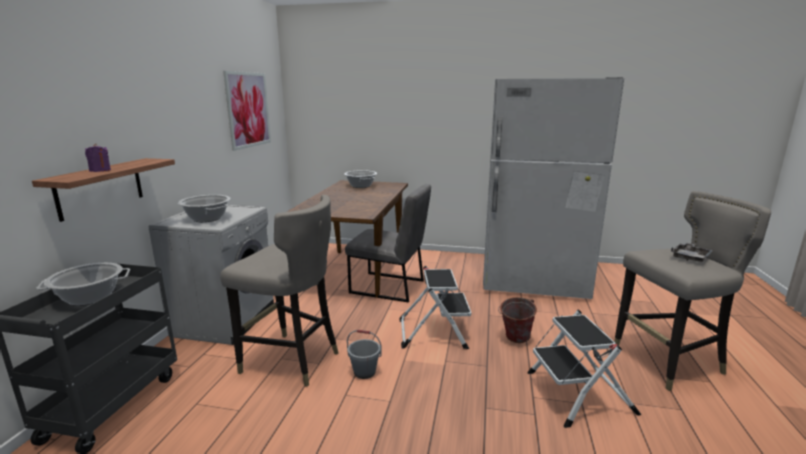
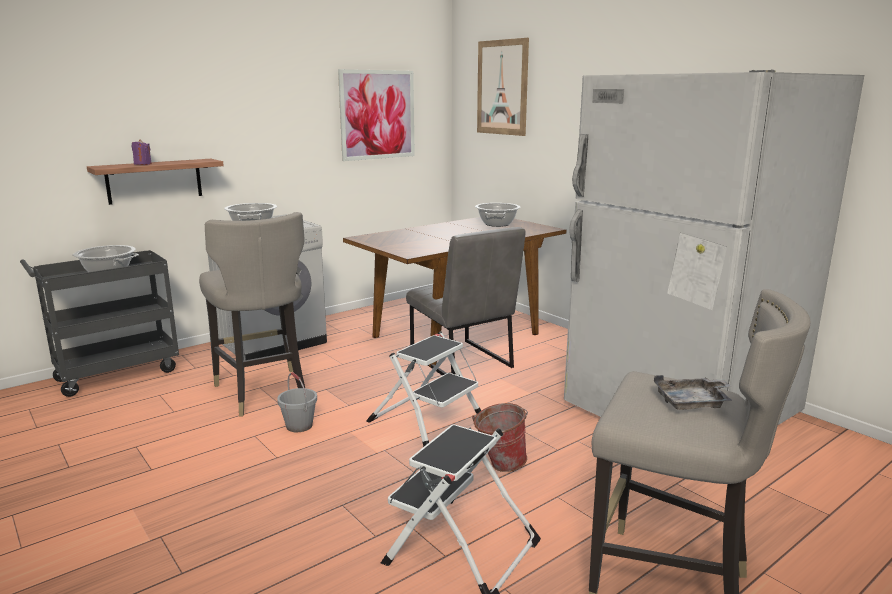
camera: 40 degrees right, 0 degrees up
none -> picture [477,38,529,136]

